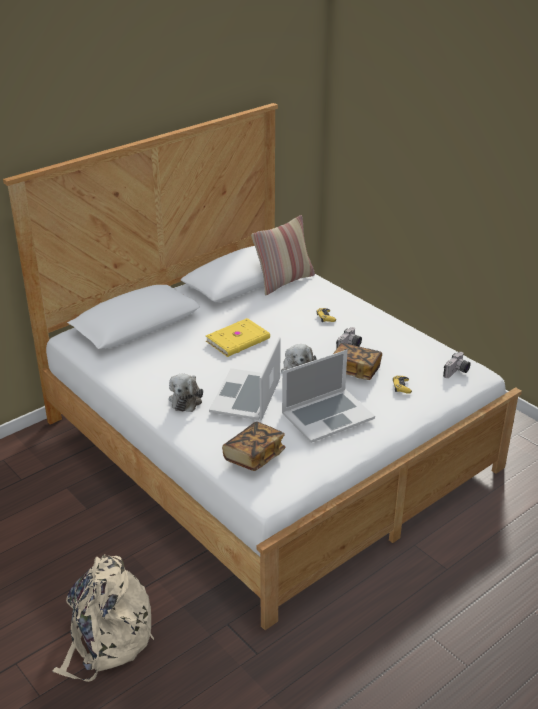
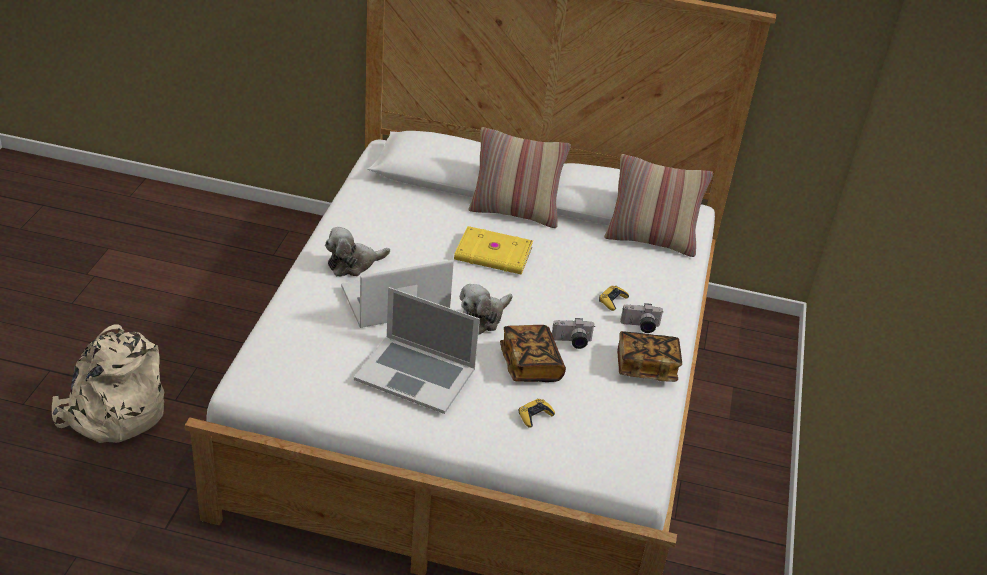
camera: 50 degrees right, 5 degrees up
book [222,422,285,471] -> book moved to [617,331,682,382]
camera [443,352,470,378] -> camera moved to [620,303,664,333]
none -> pillow [468,127,571,228]

